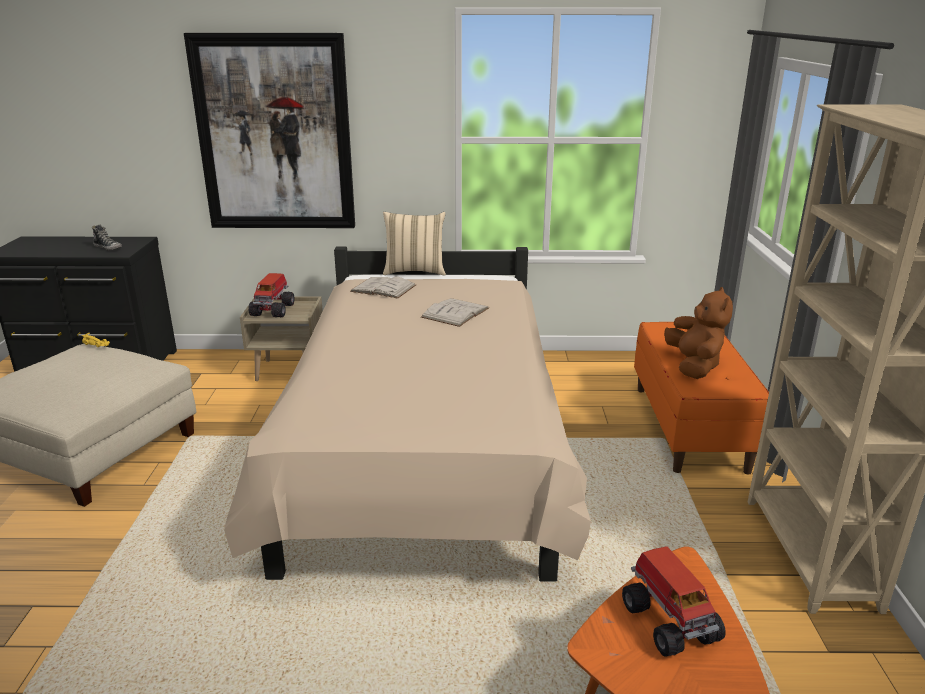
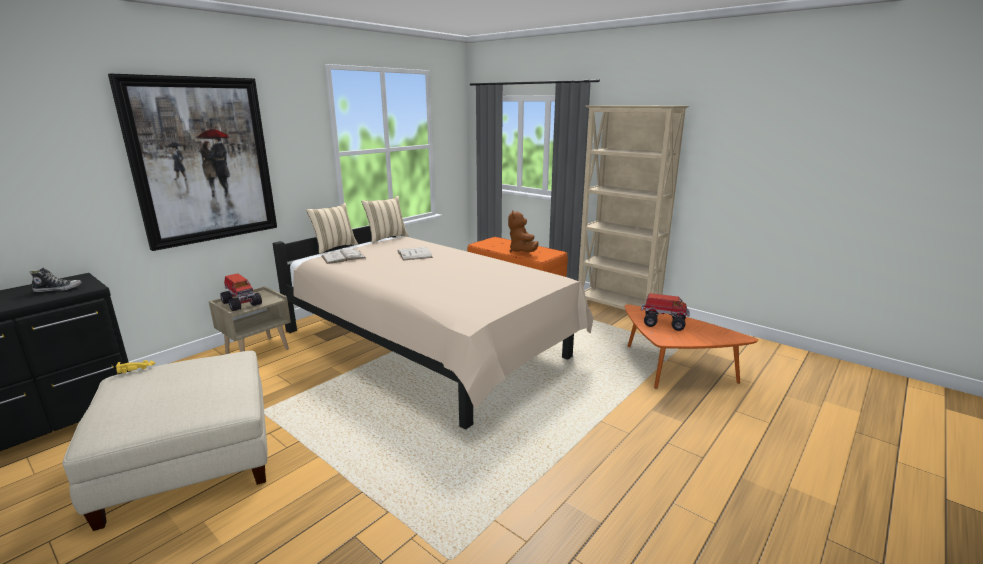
camera: 50 degrees left, 5 degrees down
brown plush toy [664,287,733,379] -> brown plush toy turned 135 degrees counterclockwise [508,210,539,253]
none -> beige pillow [361,195,409,243]

